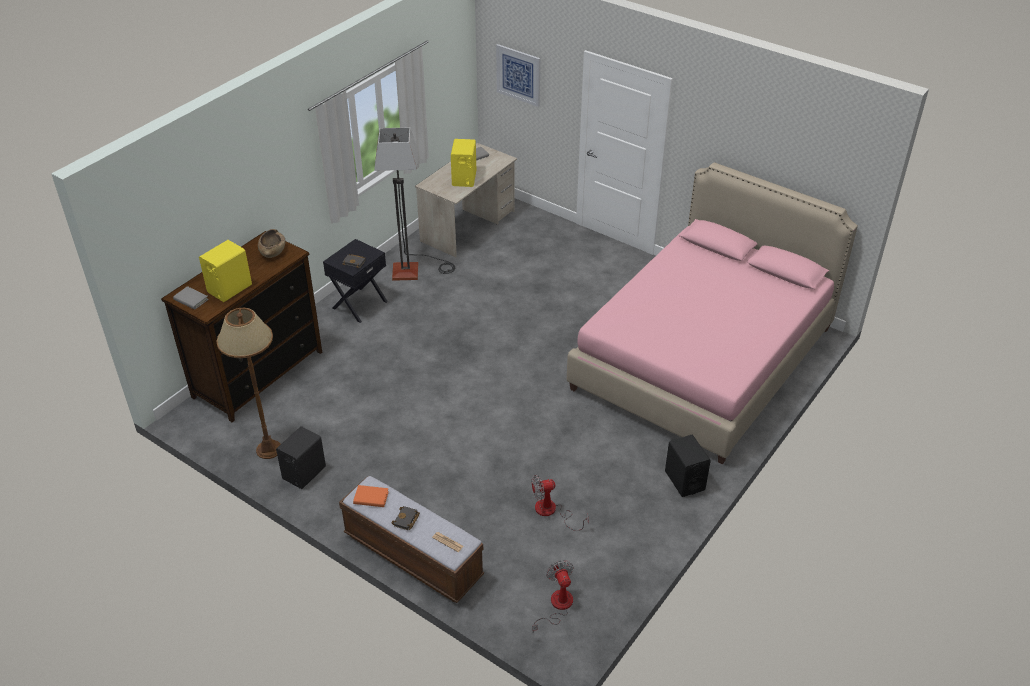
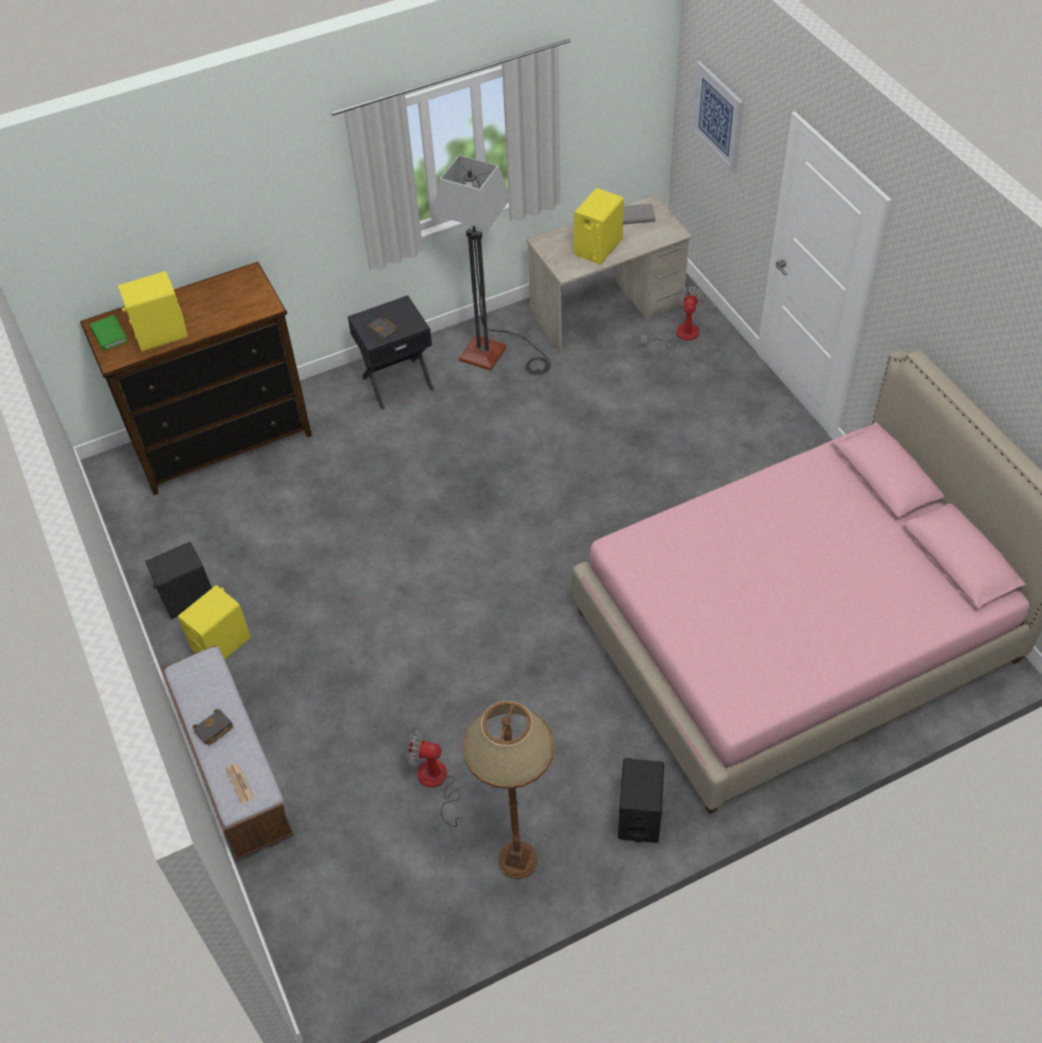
camera: 30 degrees right, 10 degrees up
grey book [173,286,209,310] -> green book [90,315,128,351]
brown floor lamp [216,308,281,459] -> brown floor lamp moved to [463,701,555,879]
brown bowl [258,229,285,258] -> none
orange book [353,485,389,507] -> none
fan [532,560,574,632] -> fan moved to [641,286,706,349]
none -> yellow speaker [177,585,251,659]

